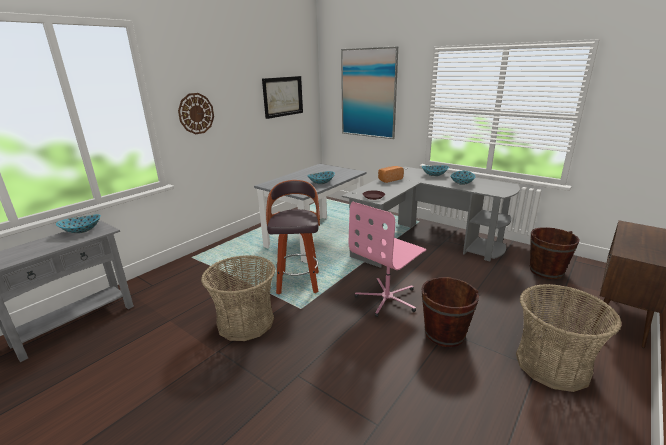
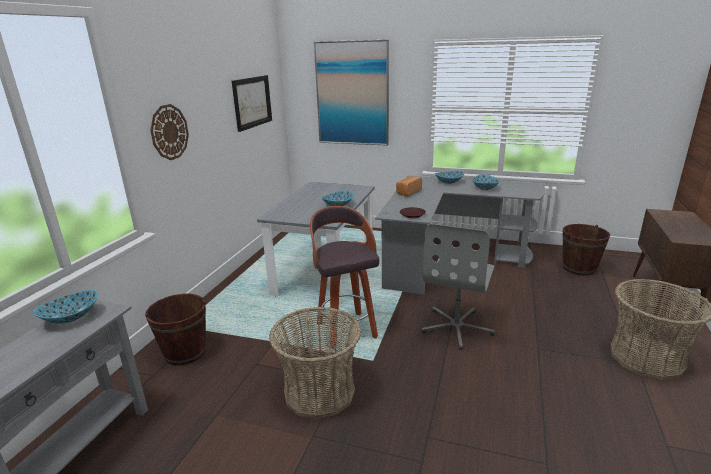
camera: 20 degrees left, 0 degrees up
pink office chair [349,202,426,317] -> grey office chair [421,224,495,350]
brown bucket [421,277,479,347] -> brown bucket moved to [145,294,206,365]

